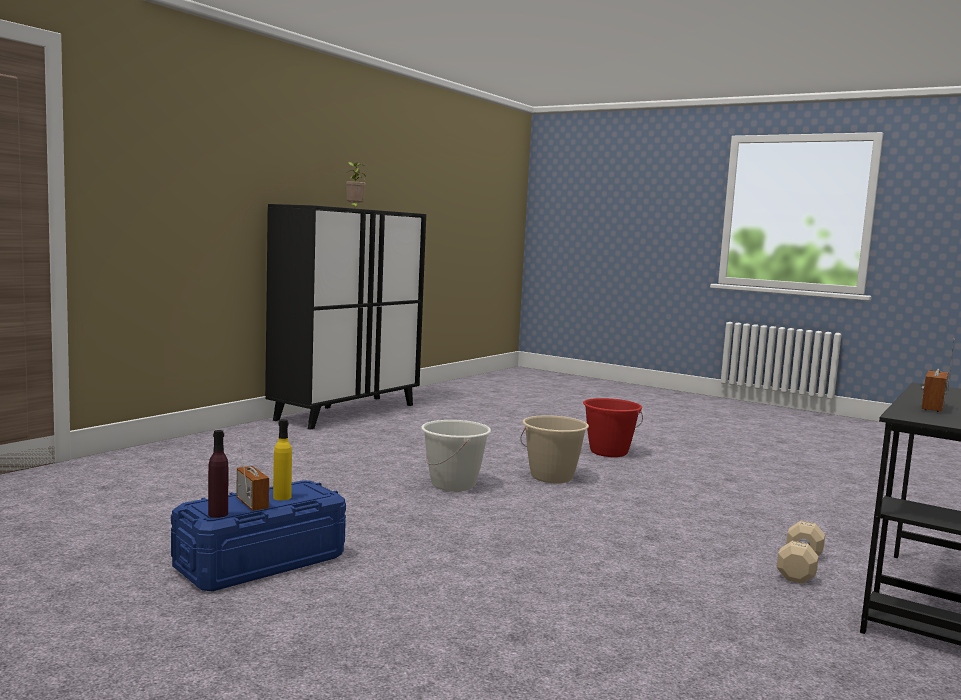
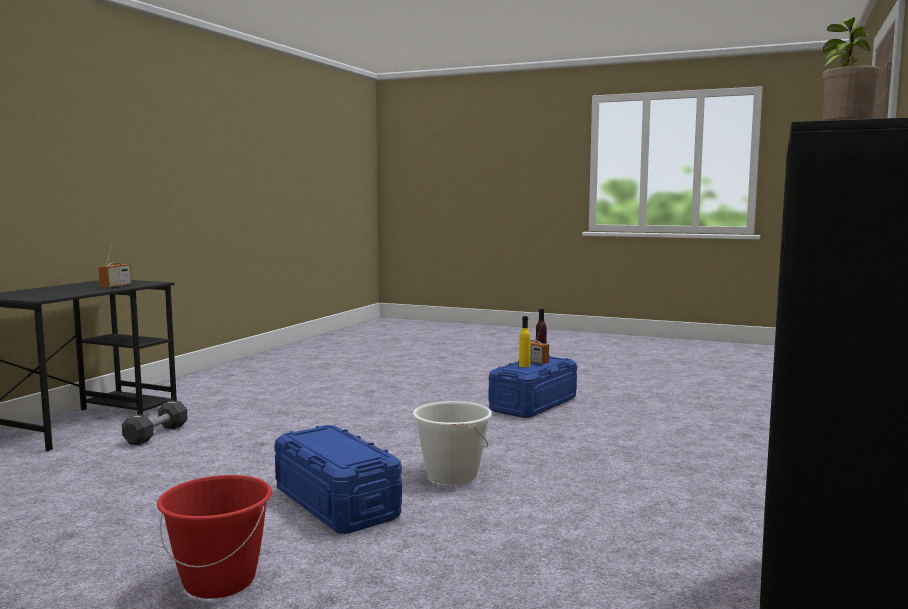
camera: 170 degrees right, 0 degrees up
beige bucket [520,415,589,483] -> blue storage box [274,425,402,534]
beige dumbbell [777,521,825,584] -> black dumbbell [122,400,188,445]

